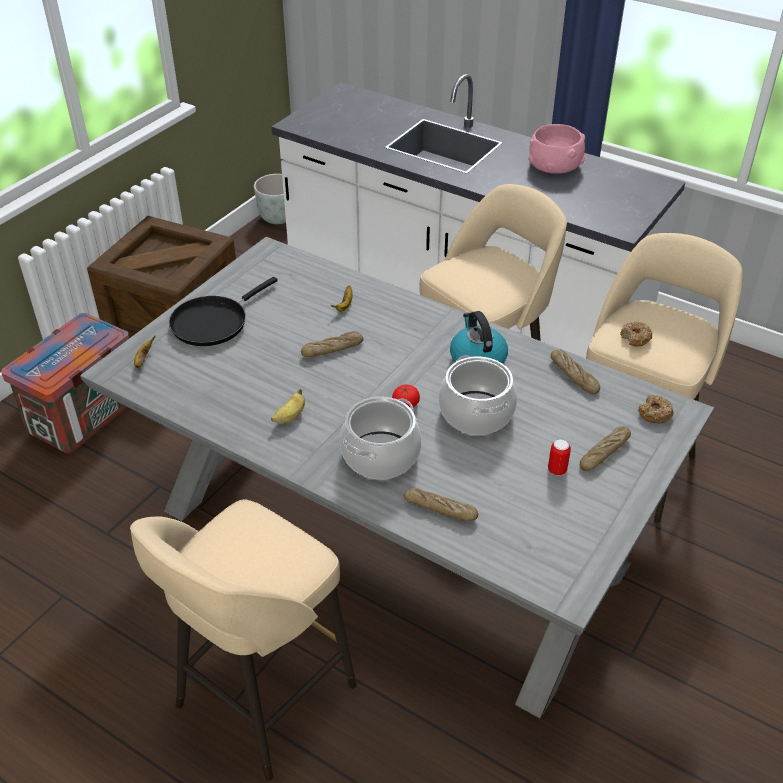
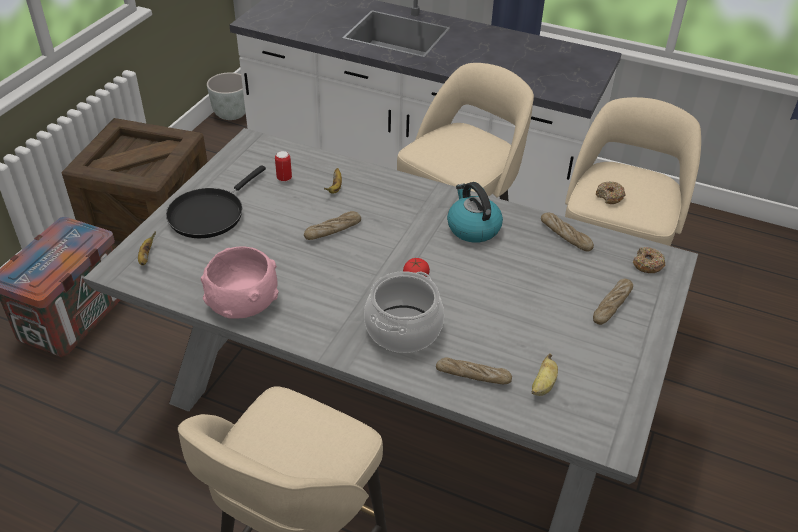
camera: 10 degrees left, 0 degrees up
banana [271,389,305,424] -> banana moved to [531,353,558,396]
cooking pot [439,355,517,435] -> none
pink bowl [528,124,586,174] -> pink bowl moved to [200,246,279,319]
can [548,439,571,476] -> can moved to [275,151,292,182]

